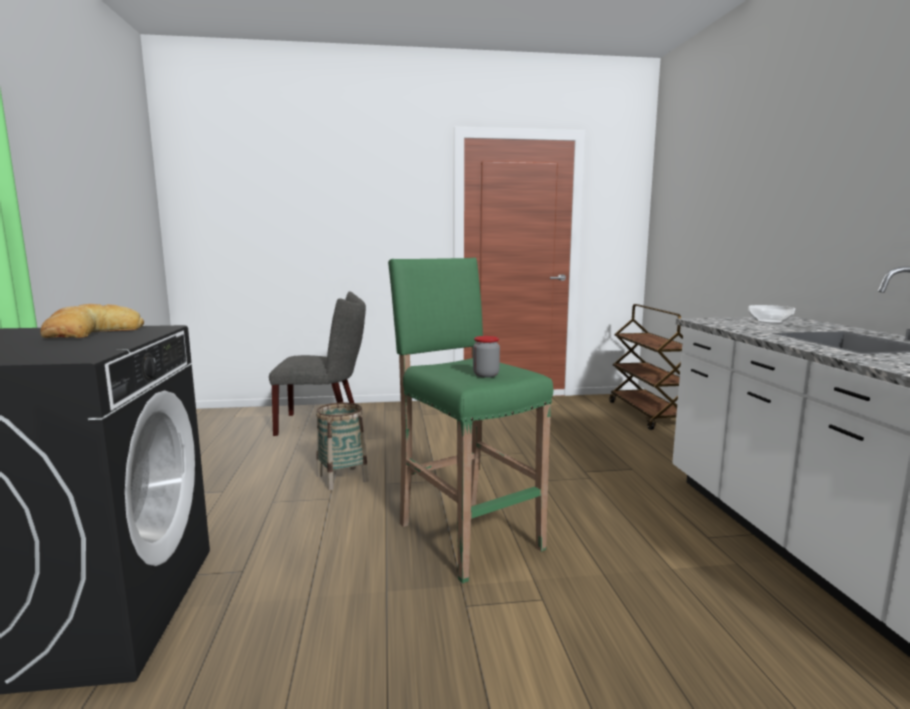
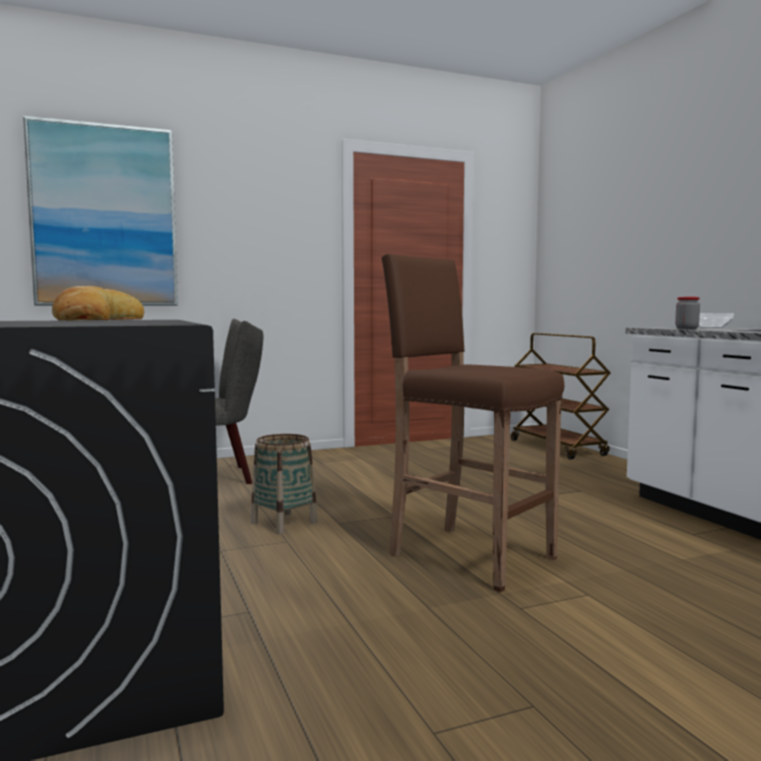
camera: 15 degrees left, 5 degrees down
green stool [388,258,553,584] -> brown stool [381,254,564,593]
jar [473,336,500,378] -> jar moved to [675,297,700,329]
none -> picture [23,116,178,306]

